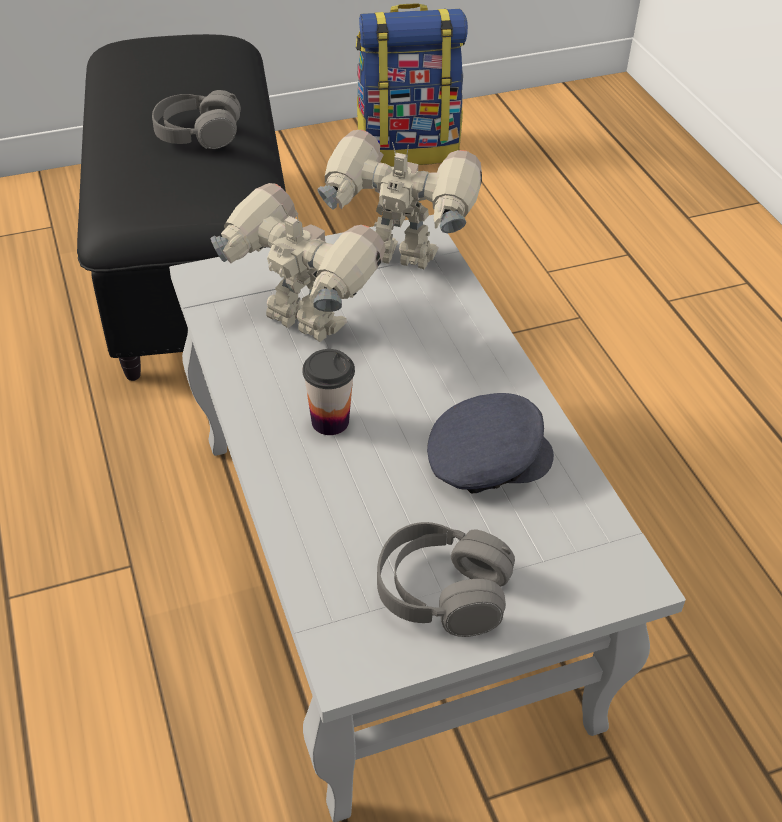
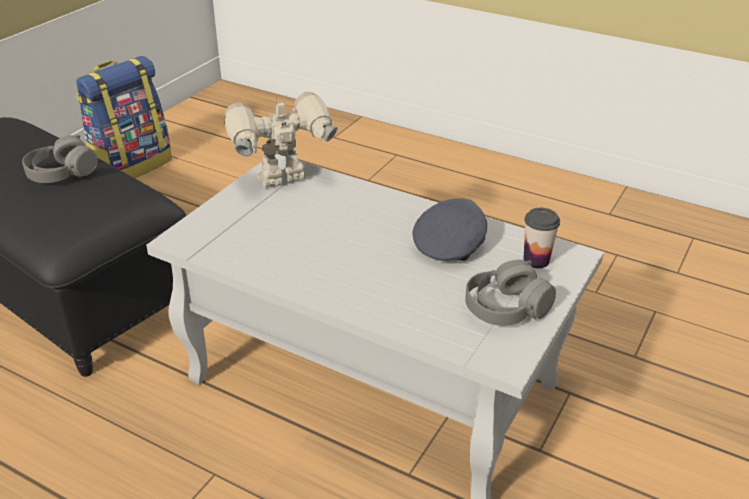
camera: 40 degrees left, 10 degrees down
toy robot [211,183,386,342] -> none
cup [303,349,355,435] -> cup moved to [523,208,560,268]

